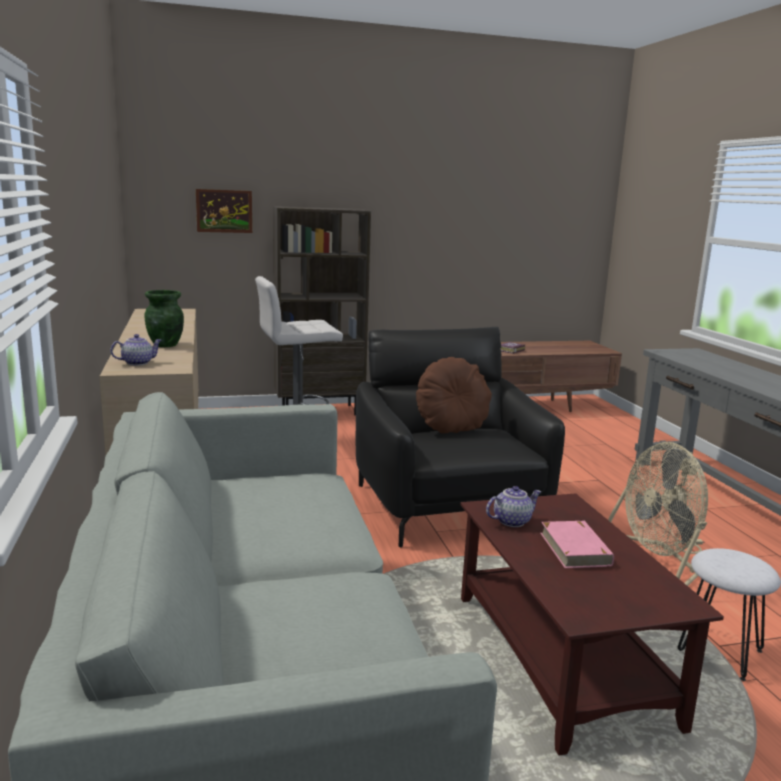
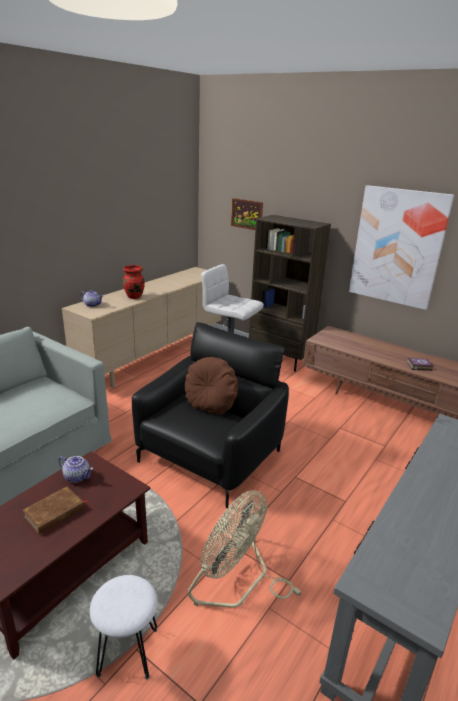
camera: 50 degrees right, 10 degrees up
green vase [144,290,184,347] -> red vase [123,265,145,299]
pink book [540,521,614,568] -> brown book [22,486,88,534]
none -> picture [349,185,454,310]

